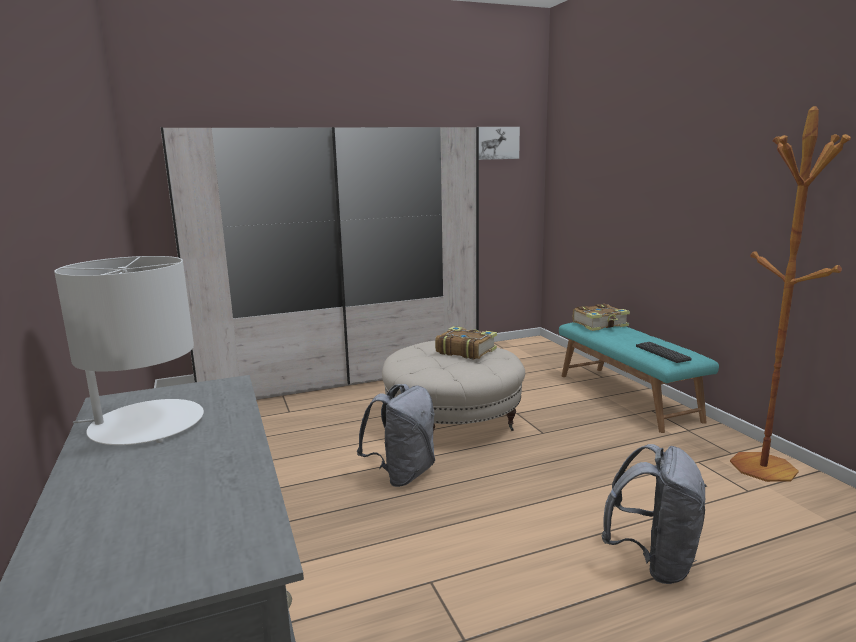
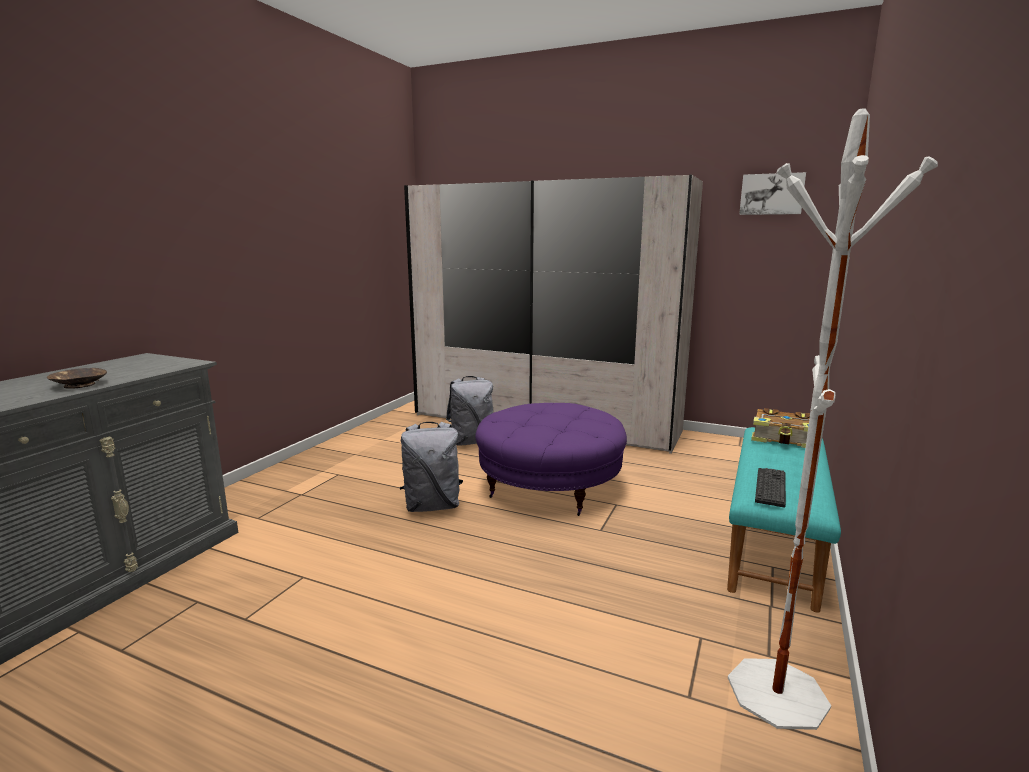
camera: 45 degrees right, 0 degrees up
white table lamp [54,256,204,445] -> none
beige ottoman [382,341,525,432] -> purple ottoman [475,403,627,516]
book [435,326,497,360] -> none
grey backpack [601,444,707,584] -> grey backpack moved to [446,376,493,446]
orange clothes rack [730,106,851,482] -> white clothes rack [728,108,938,730]
none -> brown bowl [47,368,107,389]

